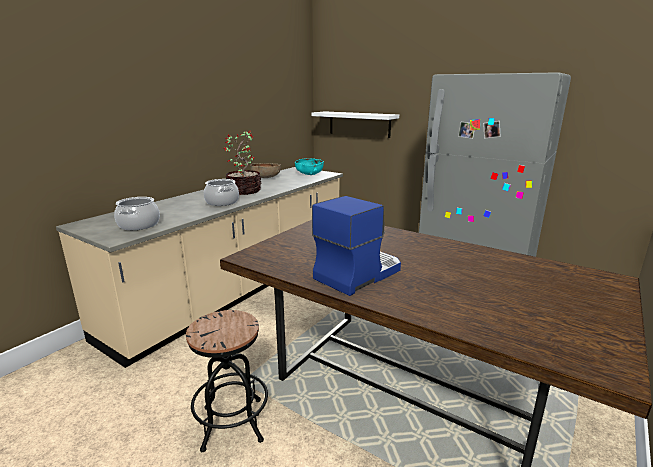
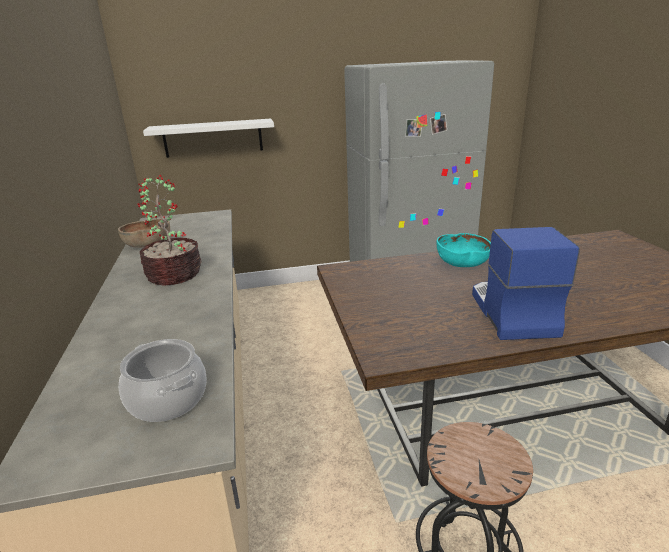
camera: 45 degrees left, 5 degrees up
cooking pot [204,179,239,206] -> none
turquoise bowl [295,158,324,175] -> turquoise bowl moved to [437,233,491,267]

